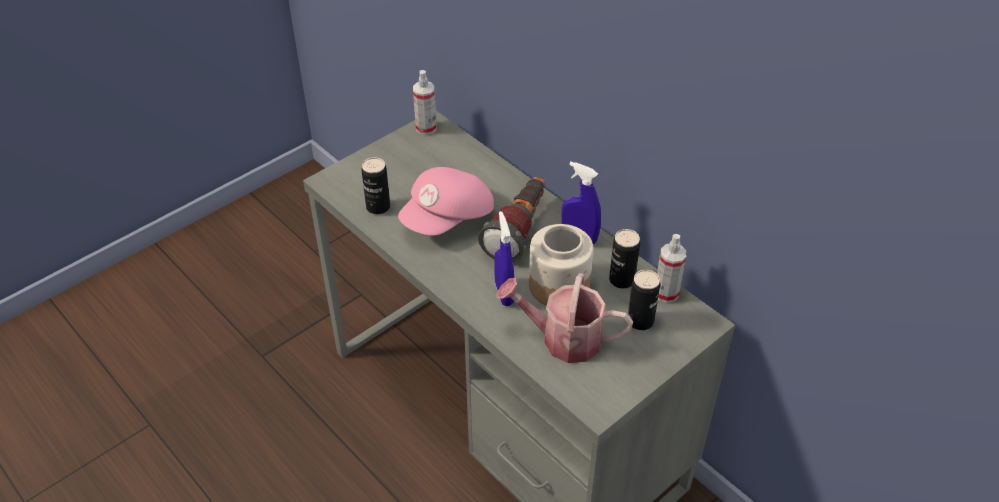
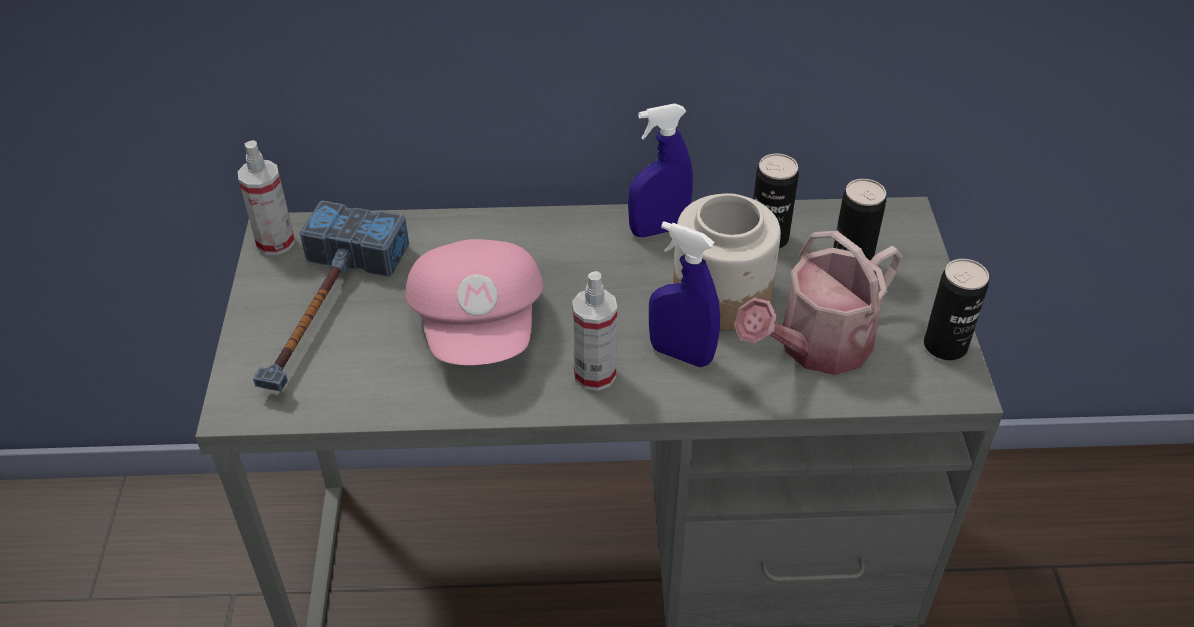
camera: 50 degrees left, 0 degrees up
can [361,157,390,214] -> can moved to [924,259,989,360]
flashlight [478,177,545,263] -> none
spray bottle [657,234,686,303] -> spray bottle moved to [572,271,617,391]
none -> hammer [253,200,409,392]

